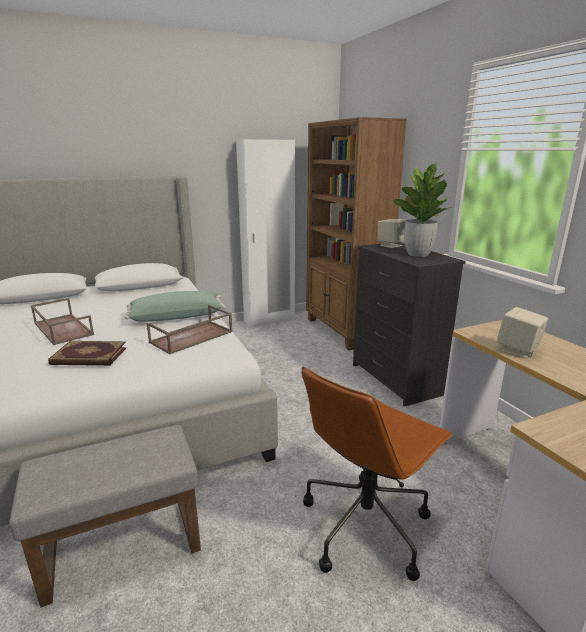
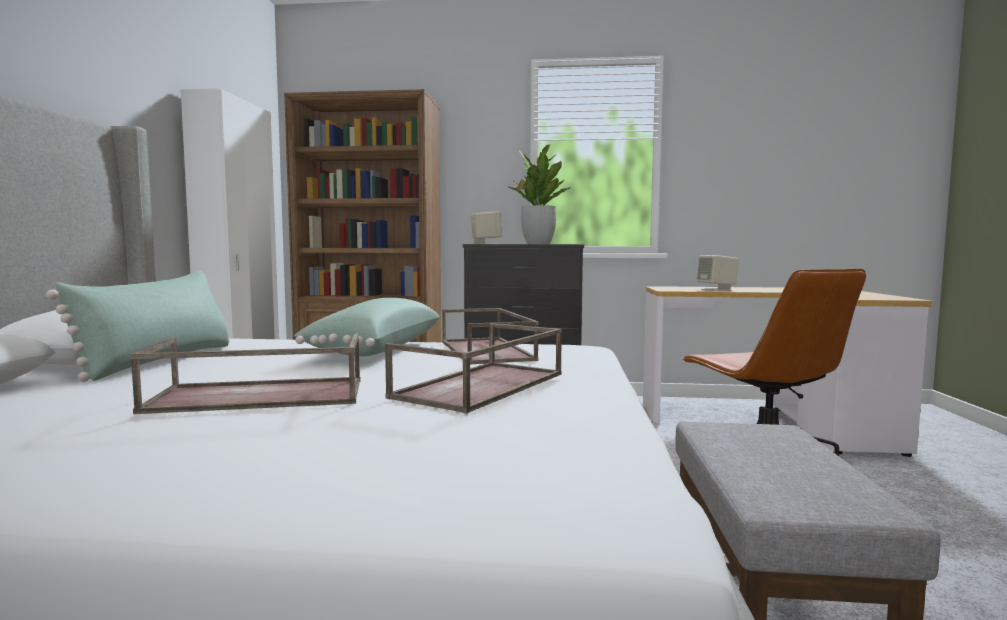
camera: 60 degrees left, 15 degrees down
book [48,341,127,366] -> brown tray [385,323,562,414]
none -> green pillow [46,270,230,382]

